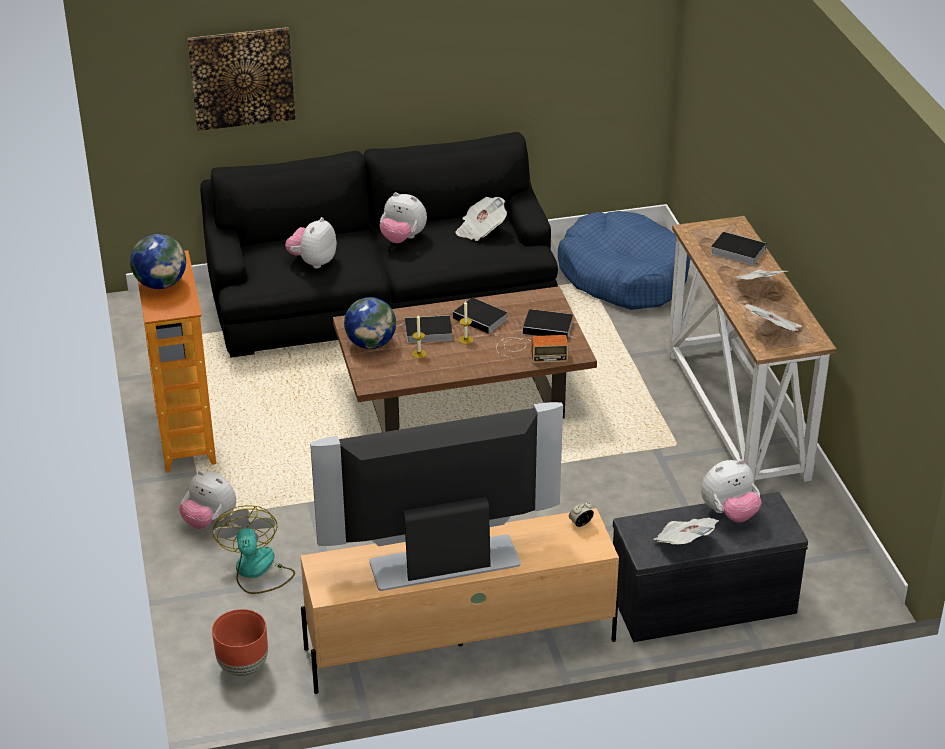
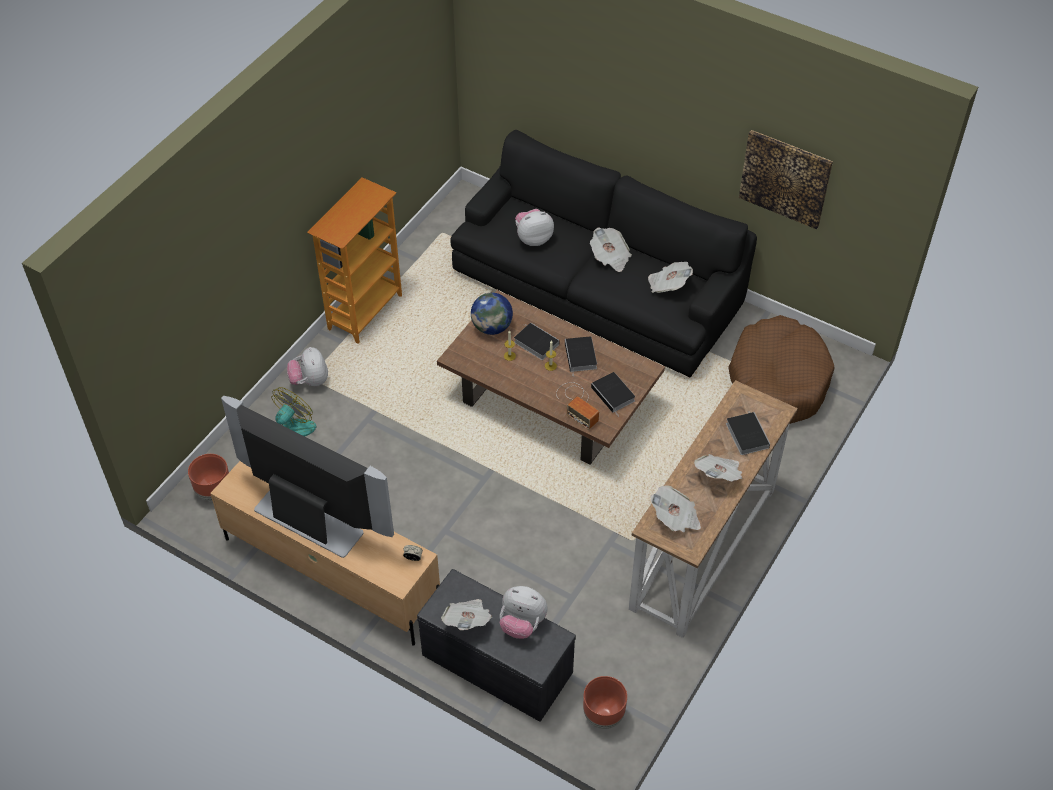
camera: 45 degrees right, 15 degrees up
globe [130,234,186,289] -> none
picture [187,27,295,131] -> picture moved to [739,130,833,229]
plush toy [380,192,427,243] -> newspaper [590,227,632,272]
blue dog bed [558,211,690,310] -> brown dog bed [728,315,835,424]
none -> brown planter [583,676,627,729]

